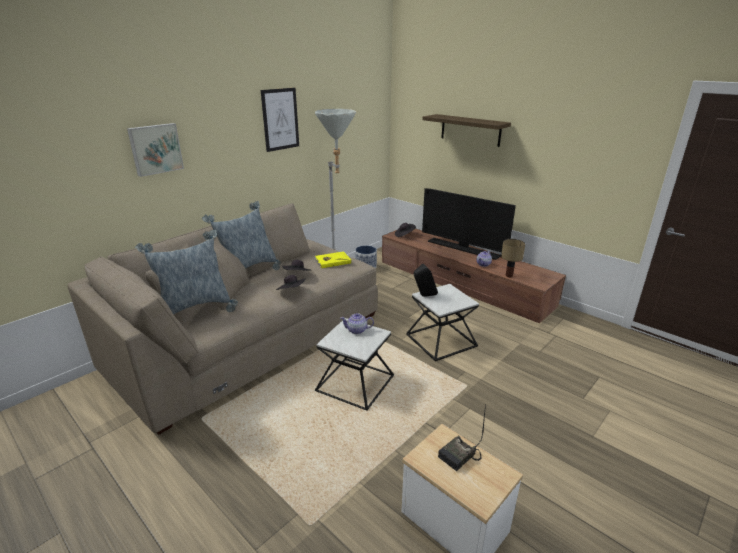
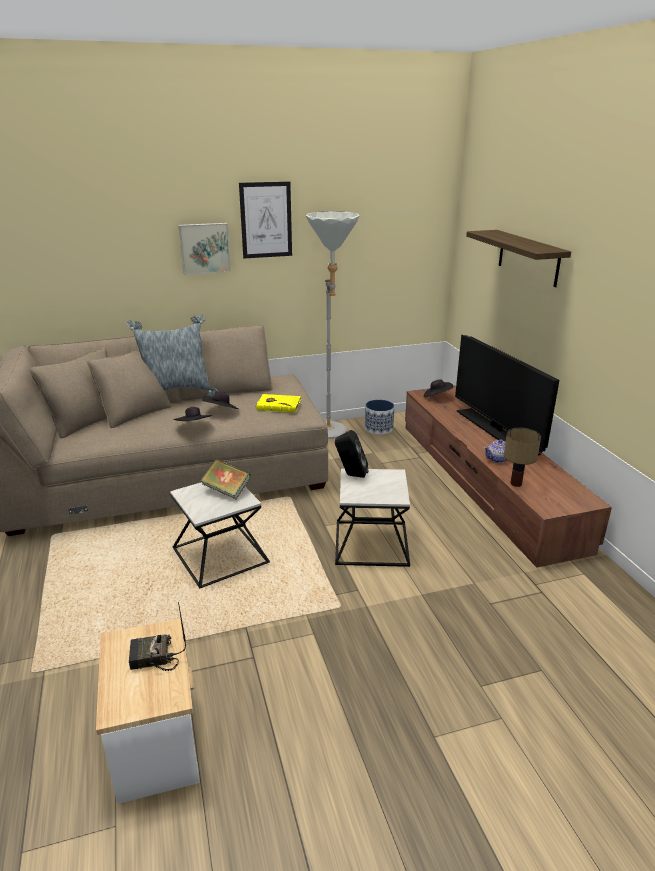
camera: 30 degrees right, 0 degrees up
picture [127,123,184,177] -> picture moved to [179,223,231,275]
pillow [135,230,238,315] -> none
teapot [340,313,374,334] -> book [201,459,251,500]

